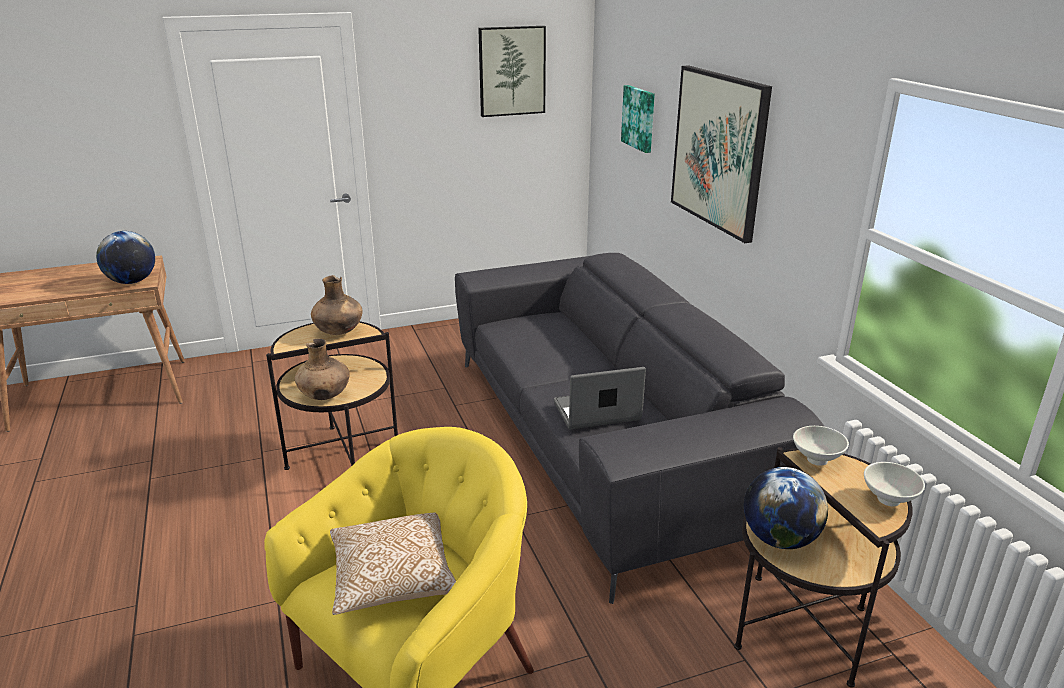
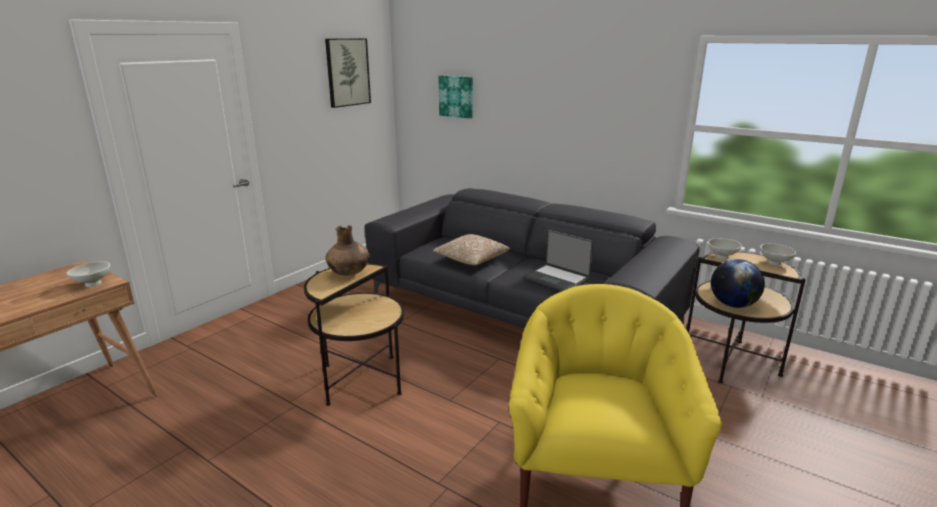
camera: 35 degrees left, 5 degrees down
globe [96,231,155,284] -> white bowl [67,261,110,287]
brown vase [295,339,350,400] -> none
pillow [330,512,456,615] -> pillow moved to [433,234,510,265]
laptop [554,367,646,429] -> laptop turned 90 degrees counterclockwise [525,230,593,291]
picture [671,65,772,243] -> none

